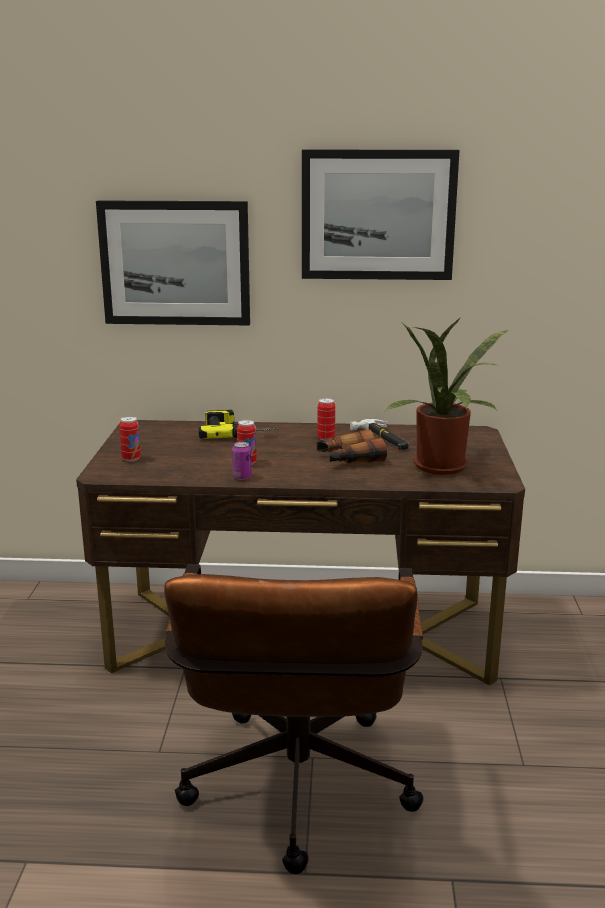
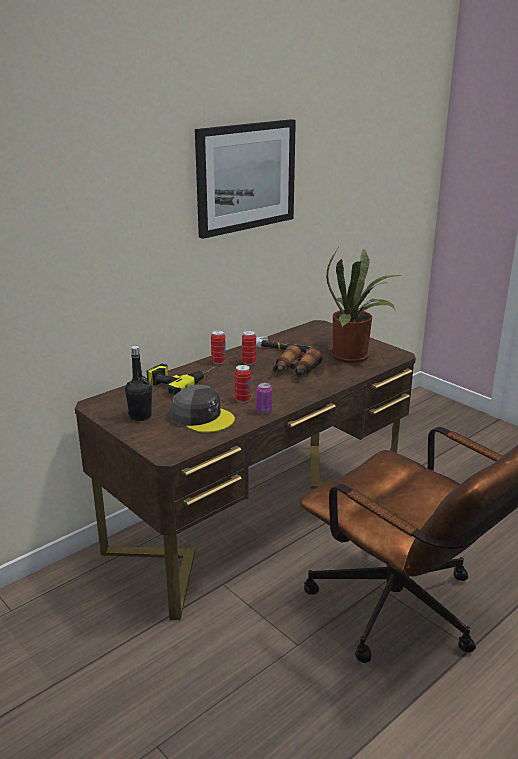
camera: 45 degrees left, 5 degrees up
picture [96,201,250,325] -> none
can [119,416,141,462] -> can moved to [211,330,226,364]
none -> black bottle [125,346,152,421]
none -> grey cap [170,385,235,433]

